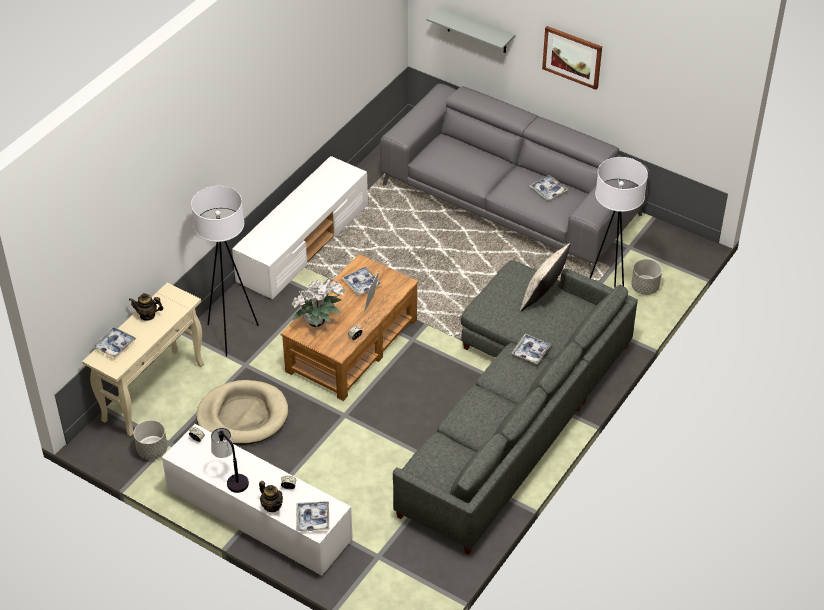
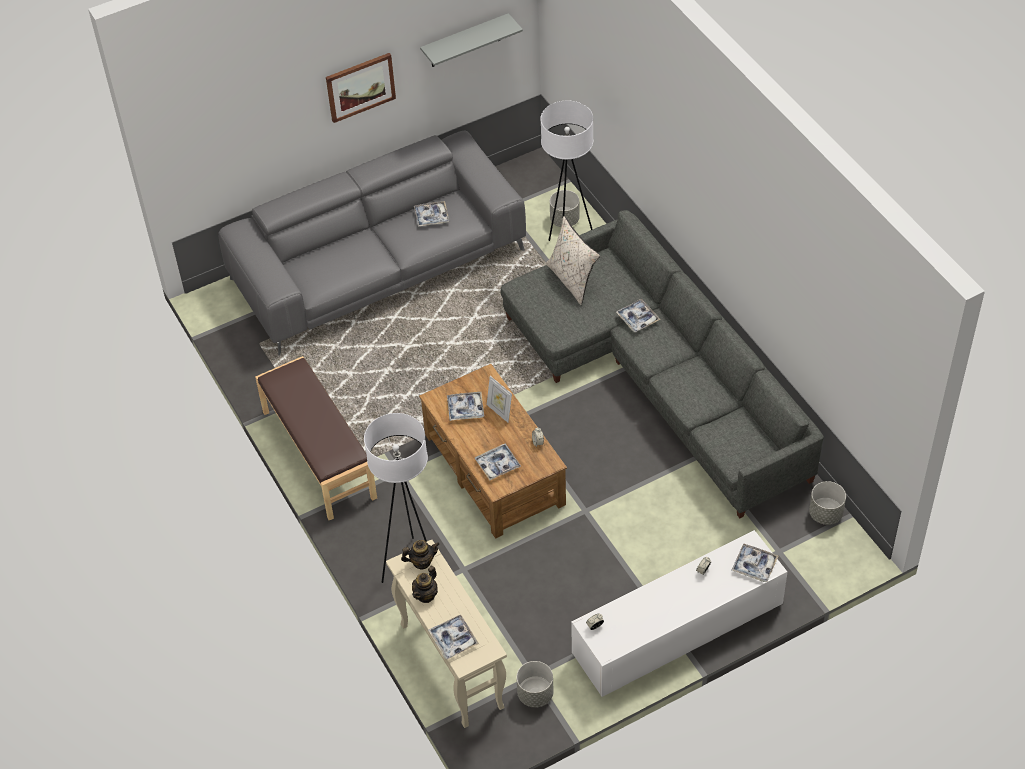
camera: 60 degrees left, 5 degrees up
beige dog bed [196,380,288,445] -> none
table lamp [211,428,249,493] -> none
white tv stand [232,156,368,300] -> brown bench [255,356,377,521]
teapot [259,481,283,512] -> teapot moved to [401,540,440,570]
potted plant [291,279,346,327] -> tray [475,443,521,481]
grey shelf [427,6,515,53] -> grey shelf moved to [420,13,523,67]
none -> grey planter [809,481,846,525]

